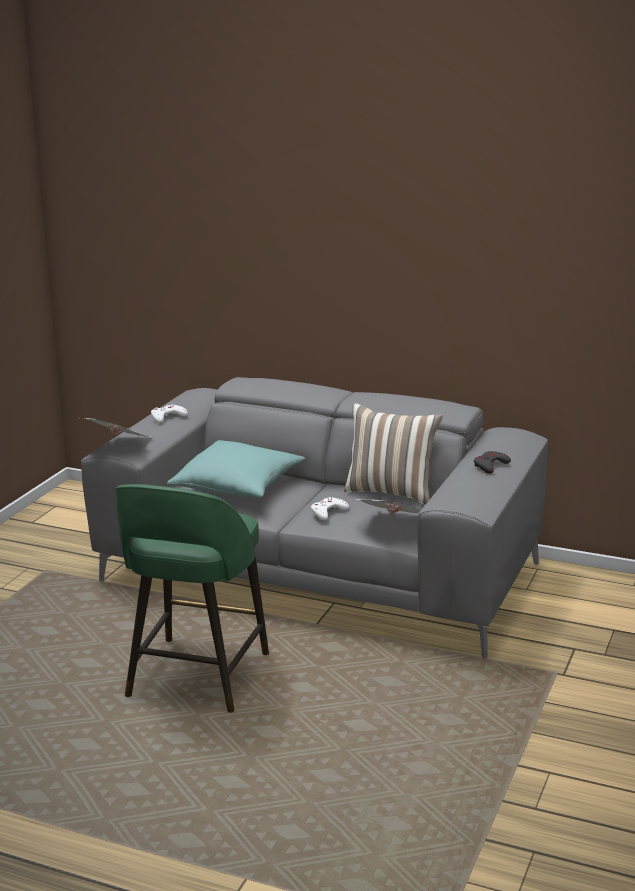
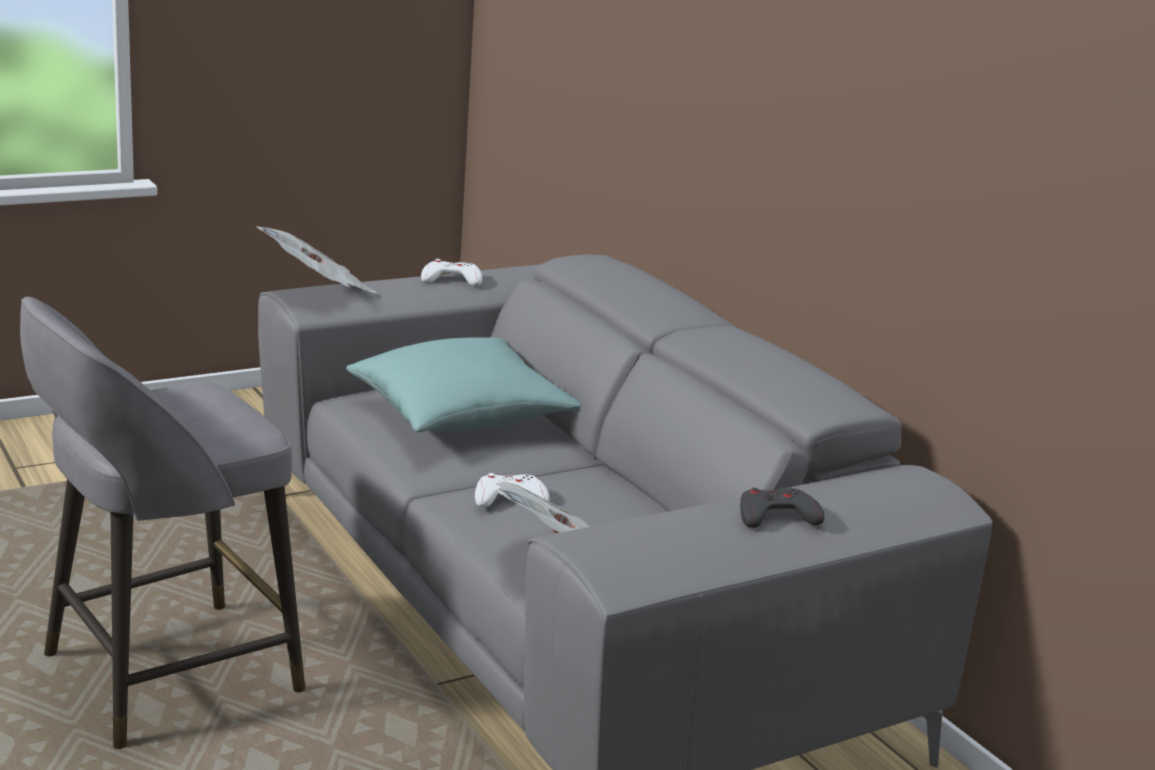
camera: 35 degrees right, 0 degrees up
green stool [115,484,269,713] -> grey stool [20,297,305,749]
pillow [344,403,443,504] -> none

